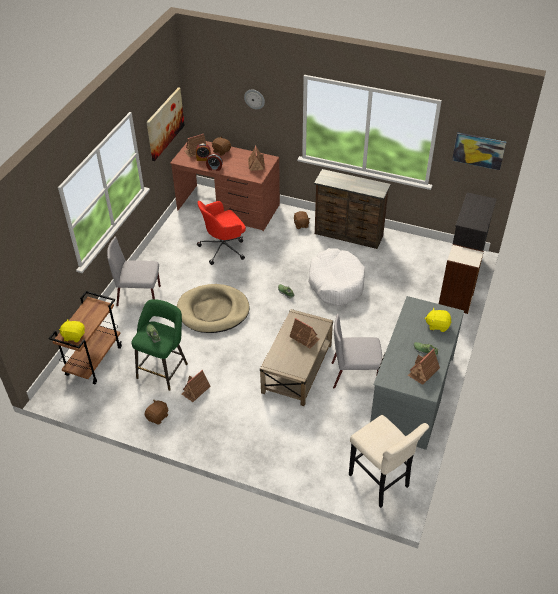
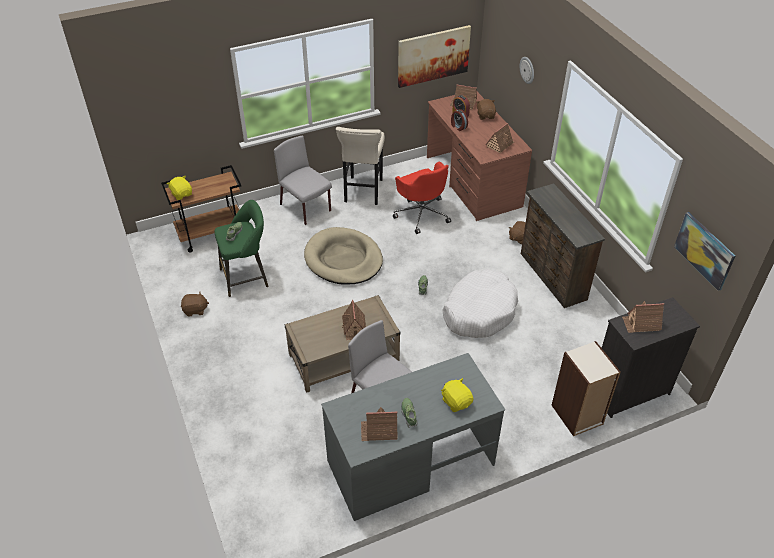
camera: 45 degrees right, 0 degrees up
toy house [182,369,211,402] -> toy house moved to [622,301,664,333]
red office chair [197,201,246,265] -> red office chair turned 135 degrees counterclockwise [393,162,451,234]
beige stool [349,415,429,508] -> beige stool moved to [336,127,385,205]

